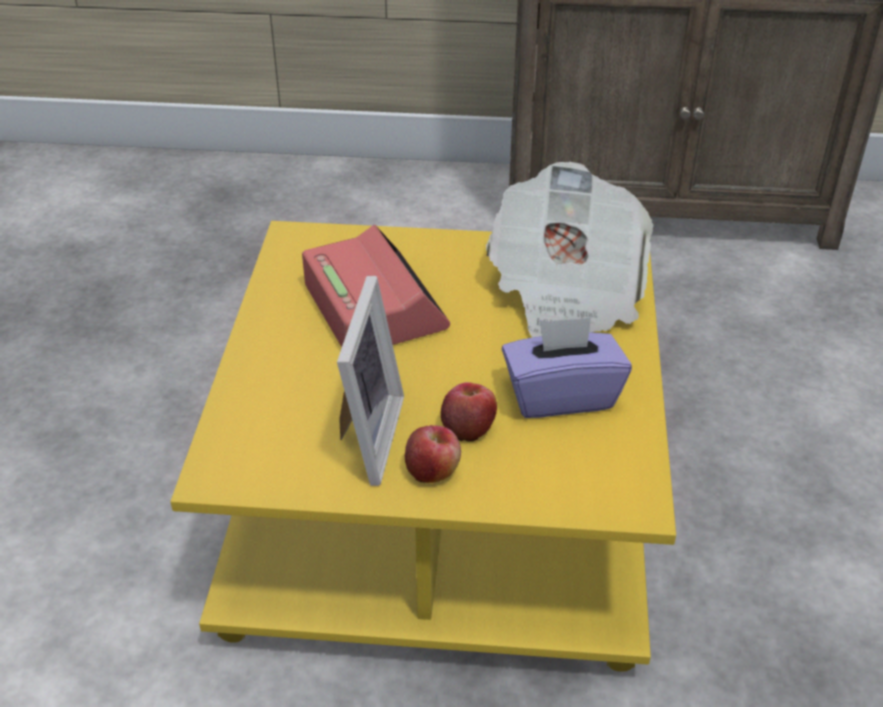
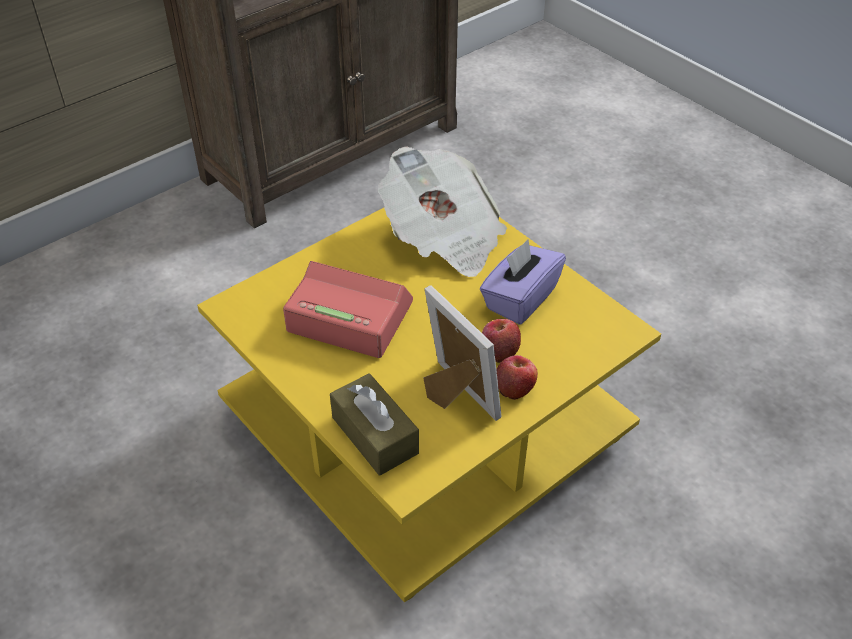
camera: 45 degrees left, 5 degrees up
none -> brown tissue box [330,373,419,476]

